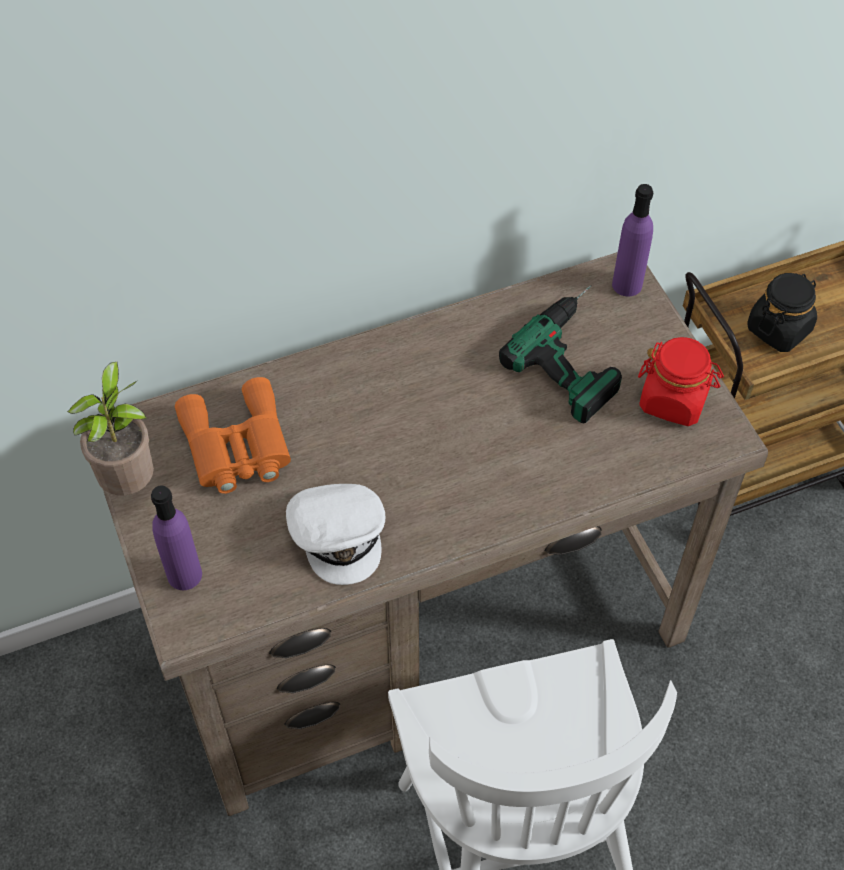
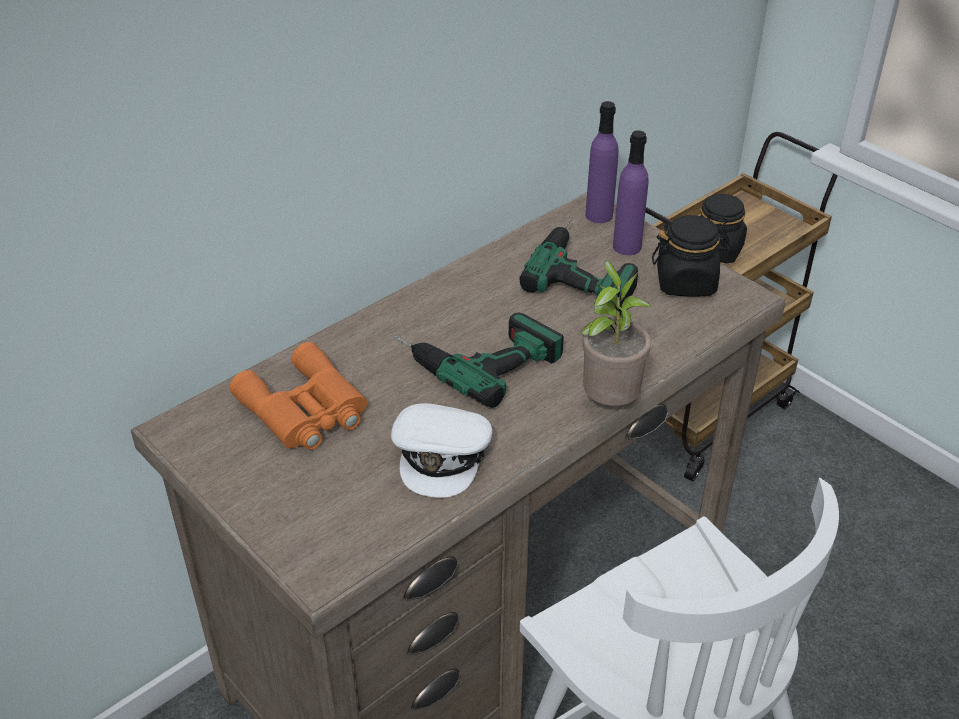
camera: 20 degrees left, 15 degrees down
potted plant [67,362,154,496] -> potted plant moved to [580,260,652,406]
purple bottle [151,485,202,590] -> purple bottle moved to [613,130,649,255]
white cap [286,484,385,585] -> white cap turned 45 degrees clockwise [391,403,493,498]
red jar [638,337,724,426] -> black jar [652,215,731,297]
none -> power drill [394,312,564,408]

